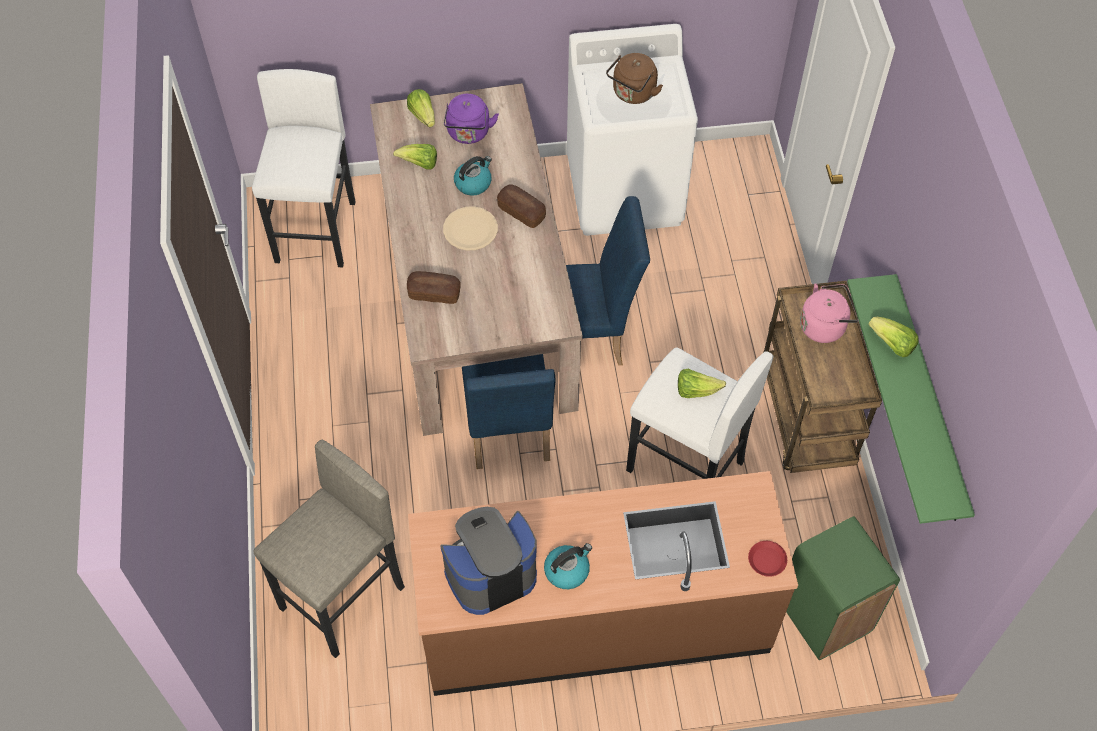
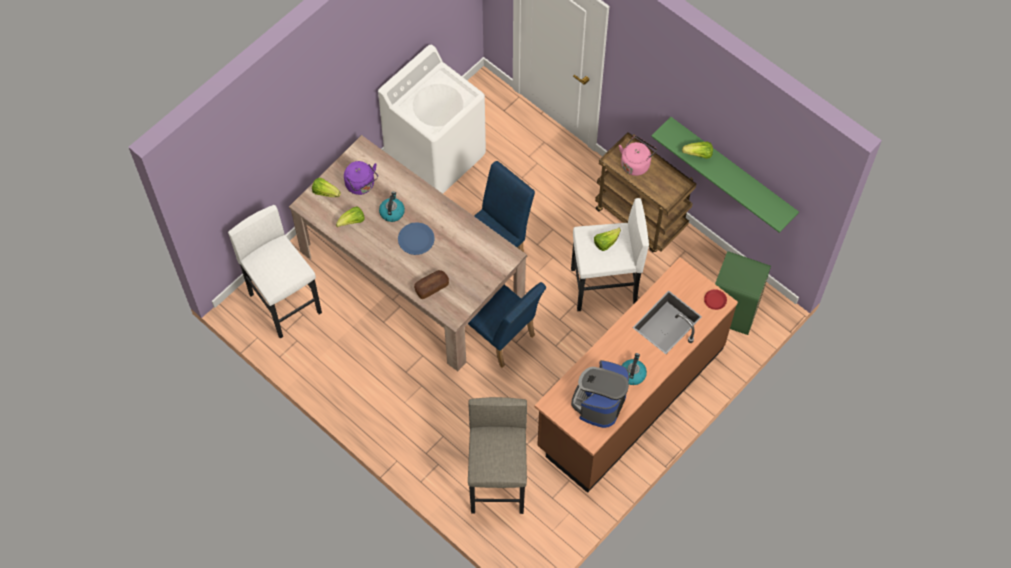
camera: 40 degrees left, 5 degrees up
beige plate [443,206,498,250] -> blue plate [398,222,435,255]
bread [497,184,546,228] -> none
brown kettle [606,53,663,104] -> none

